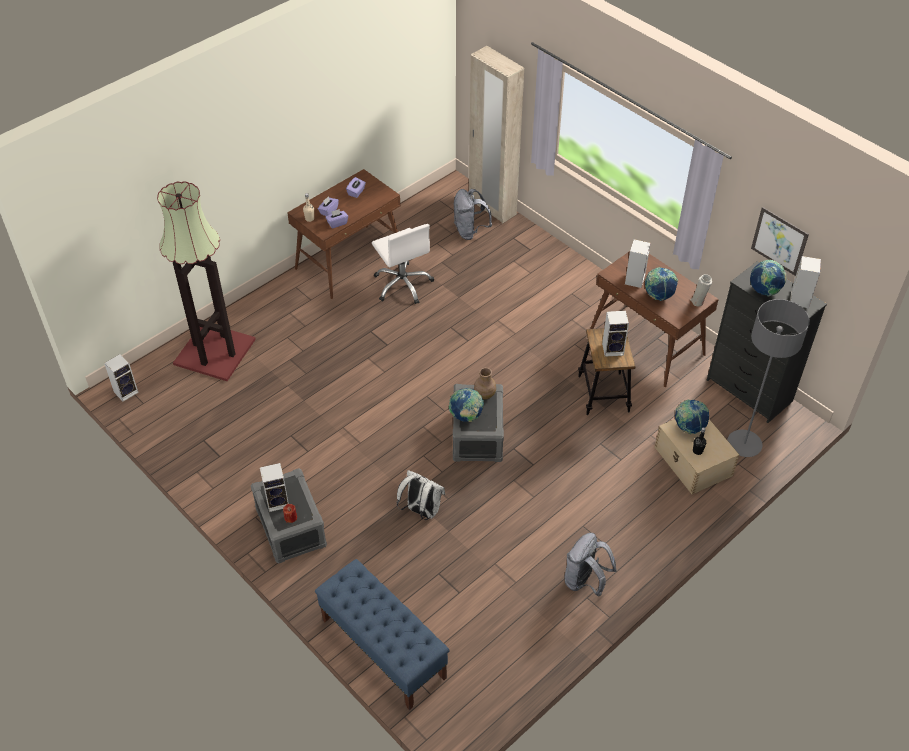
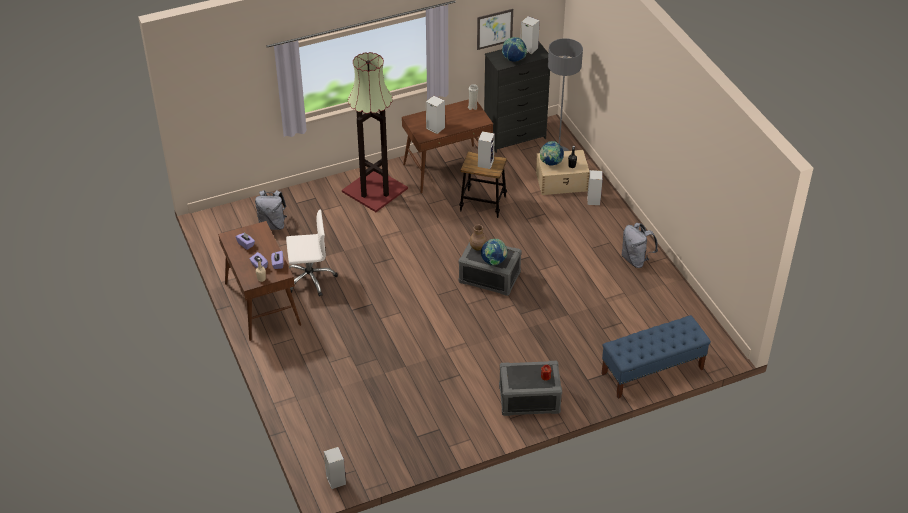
camera: 70 degrees left, 5 degrees down
floor lamp [157,181,256,381] -> floor lamp moved to [342,52,408,212]
speaker [260,463,289,512] -> speaker moved to [587,170,603,205]
white backpack [397,470,445,520] -> none
beige wardrobe [469,46,524,223] -> none
globe [645,267,678,301] -> none

